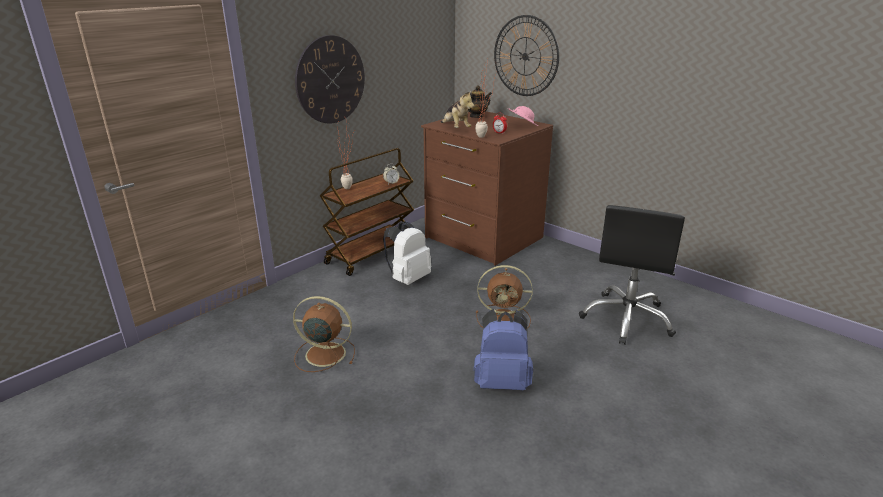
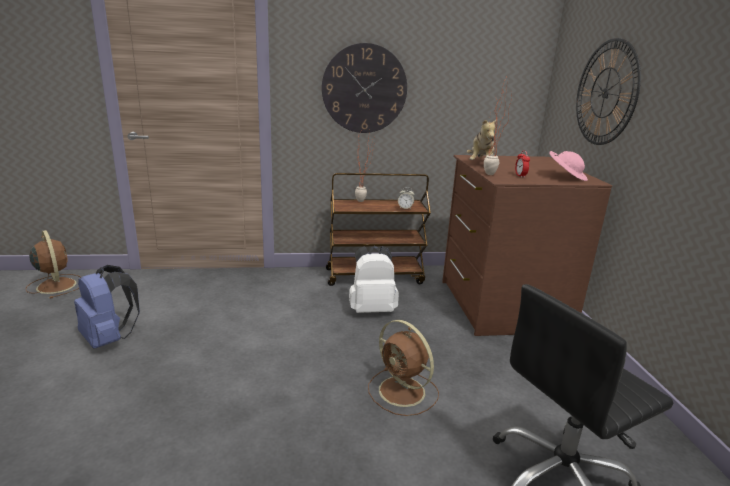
camera: 40 degrees right, 5 degrees down
brown fan [293,296,355,372] -> brown fan moved to [26,230,80,299]
teapot [465,85,492,118] -> none
blue backpack [473,309,533,390] -> blue backpack moved to [74,265,140,349]

